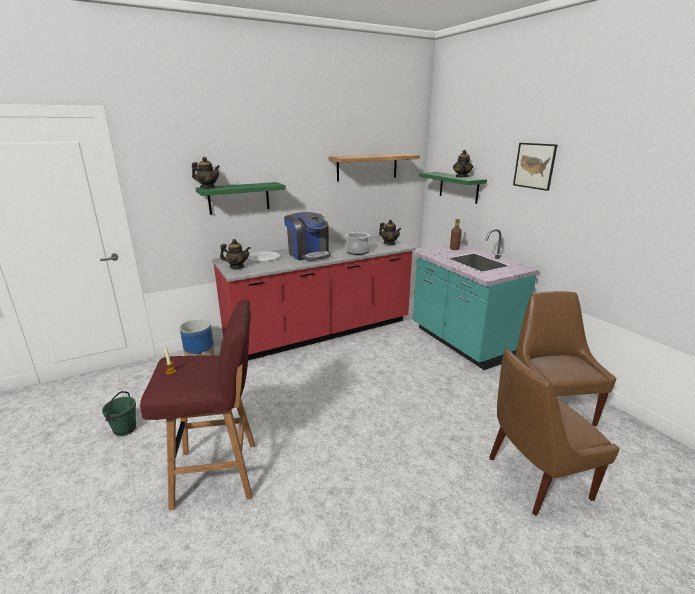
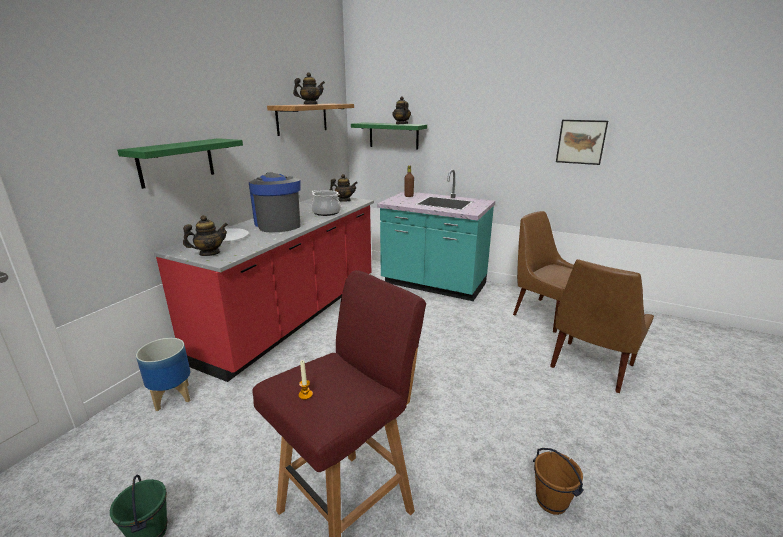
camera: 35 degrees left, 0 degrees up
teapot [192,157,220,188] -> teapot moved to [293,72,325,104]
coffee machine [284,212,331,261] -> coffee machine turned 135 degrees counterclockwise [249,172,301,232]
picture [513,143,557,191] -> picture moved to [556,120,608,165]
none -> brown bucket [533,448,584,515]

